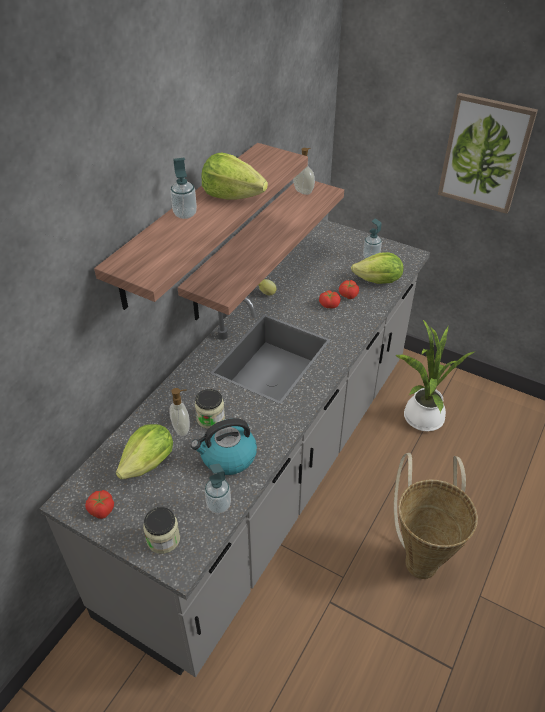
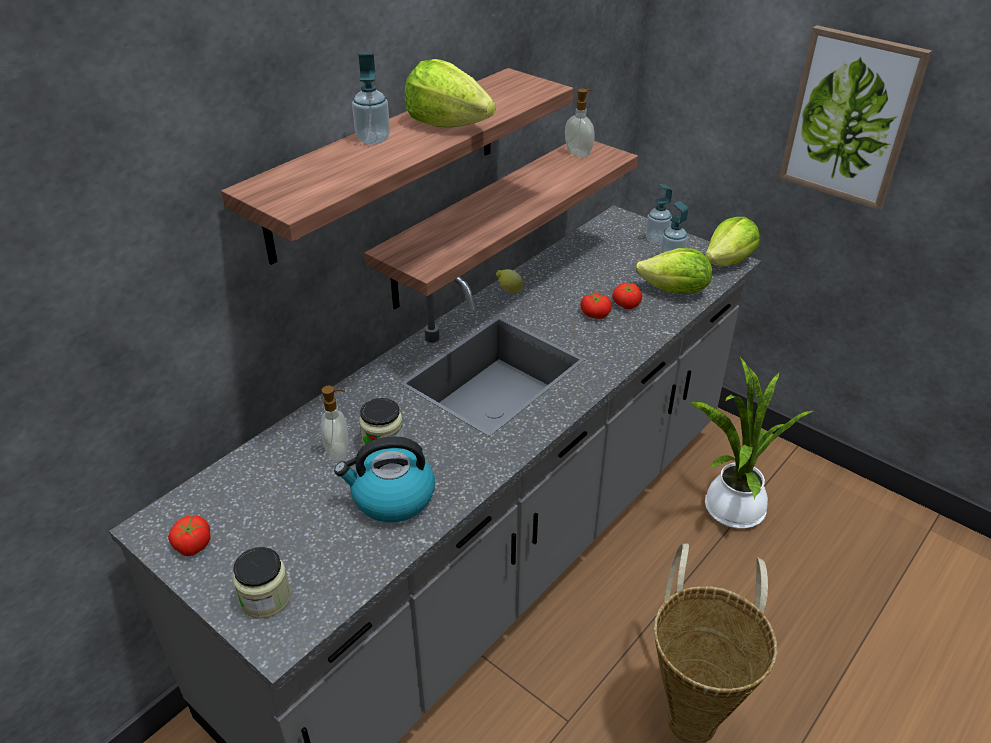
camera: 10 degrees right, 5 degrees down
lettuce [116,424,173,480] -> lettuce moved to [705,217,760,266]
soap dispenser [205,464,231,514] -> soap dispenser moved to [645,184,672,244]

